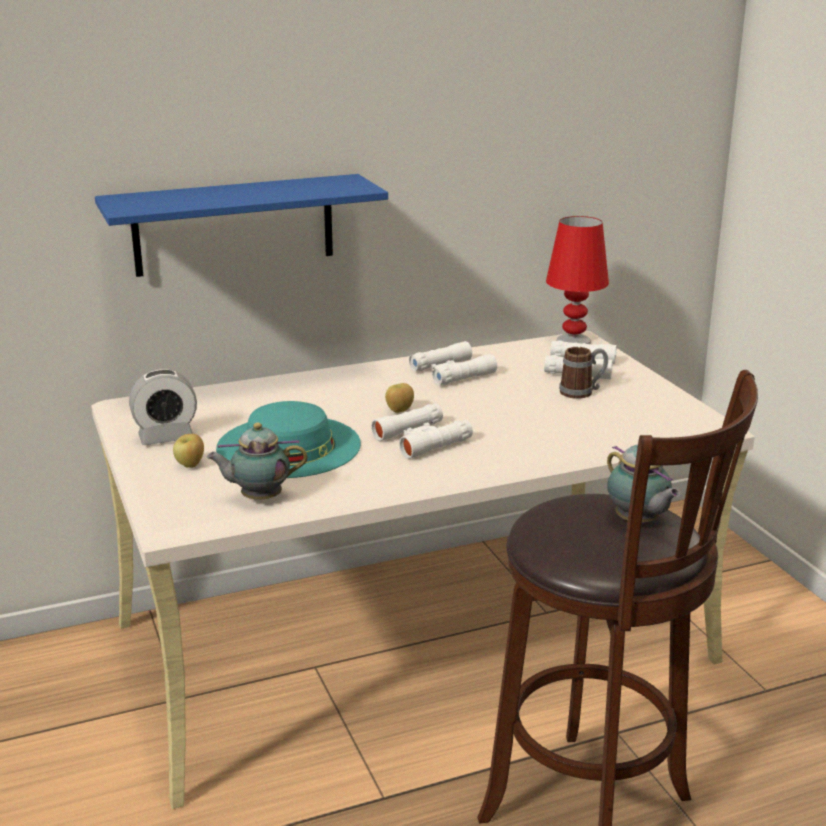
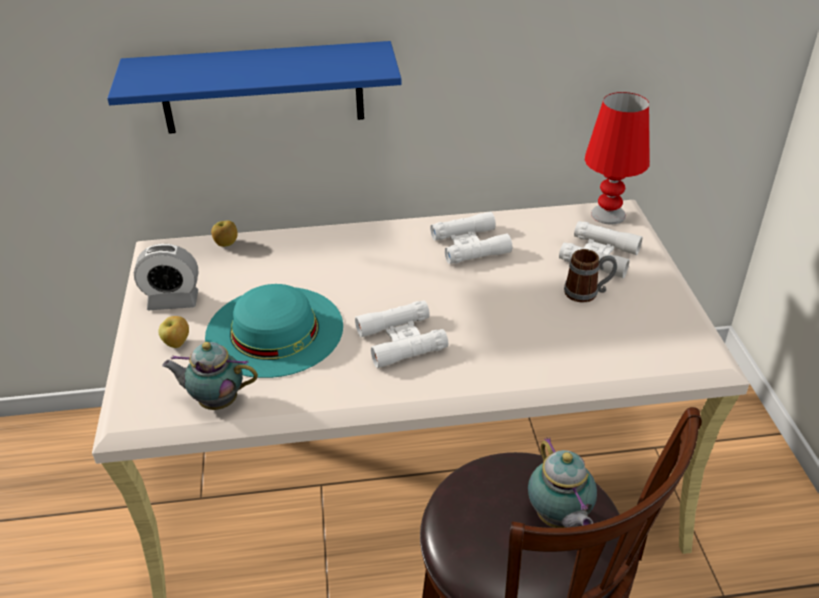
camera: 15 degrees right, 15 degrees up
apple [385,383,414,413] -> apple moved to [211,220,238,247]

